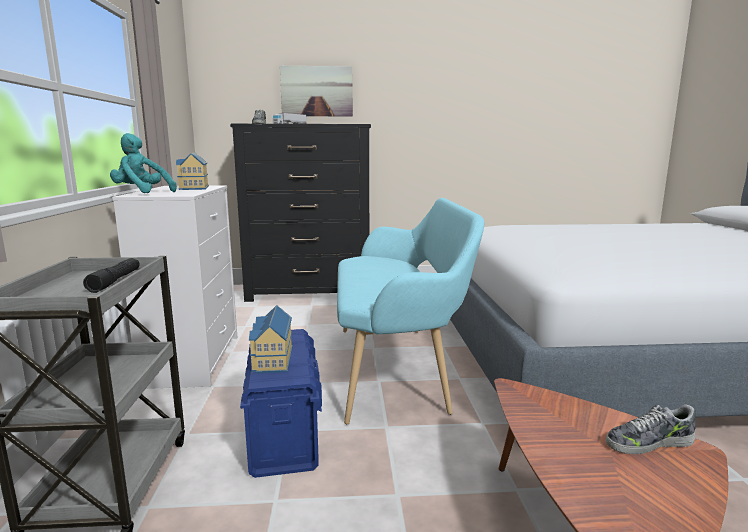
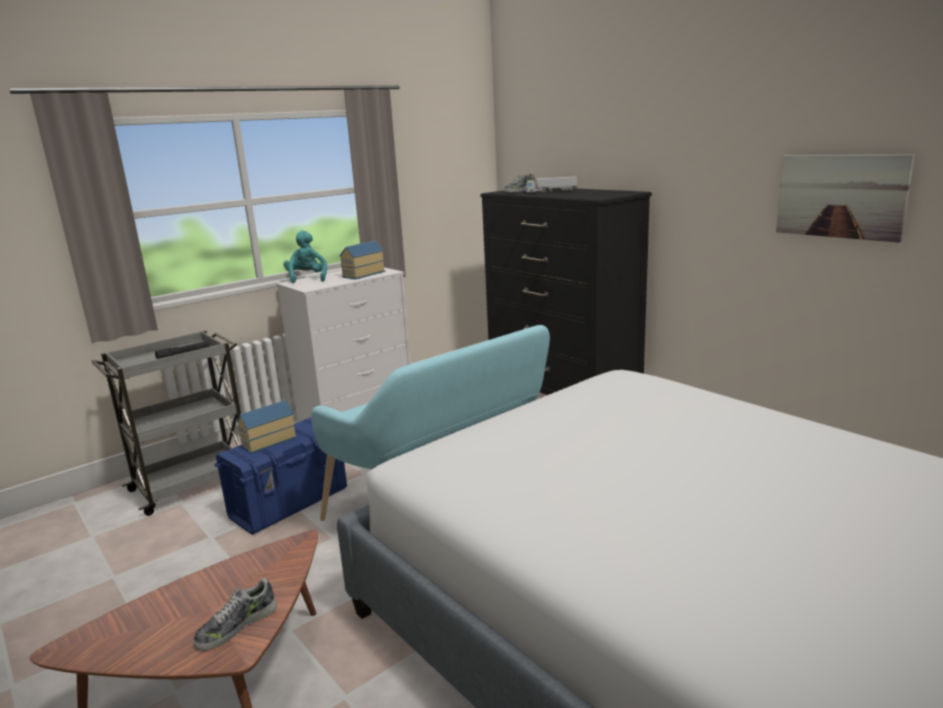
camera: 55 degrees right, 5 degrees up
picture [280,66,353,116] -> picture moved to [776,155,914,243]
shoe [606,404,696,454] -> shoe turned 90 degrees counterclockwise [193,578,277,651]

